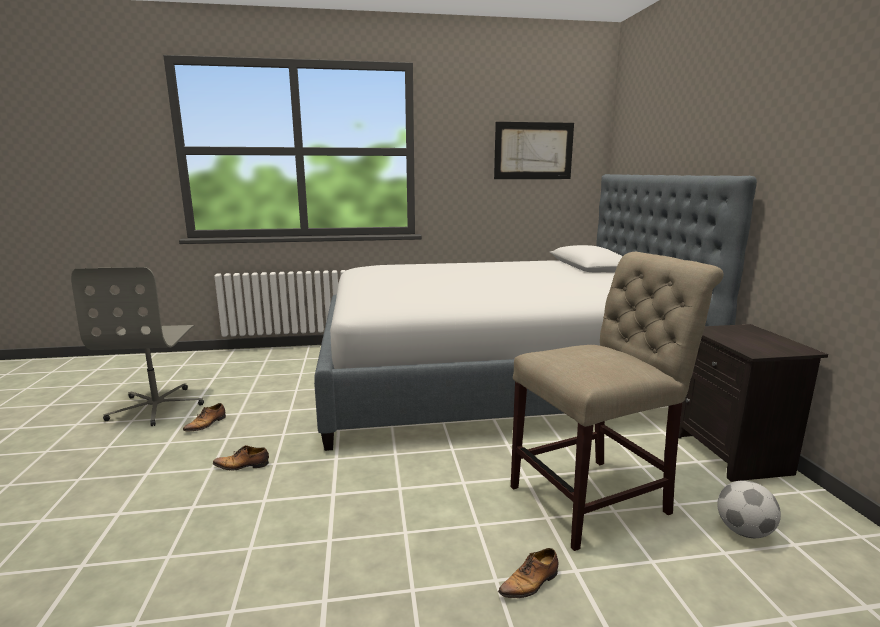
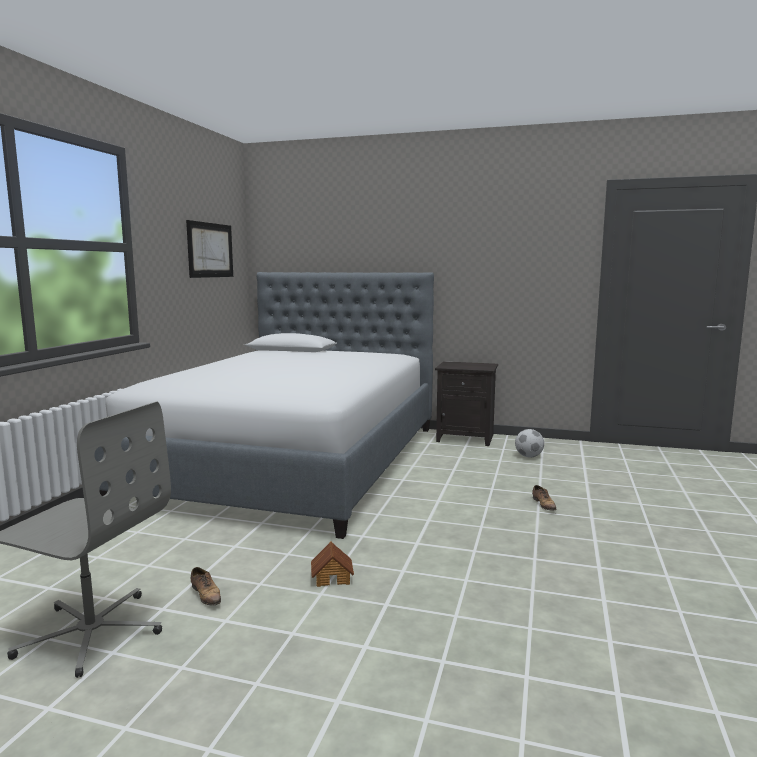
camera: 65 degrees left, 5 degrees down
shoe [213,445,269,470] -> toy house [311,542,354,587]
beige chair [511,252,724,551] -> none

